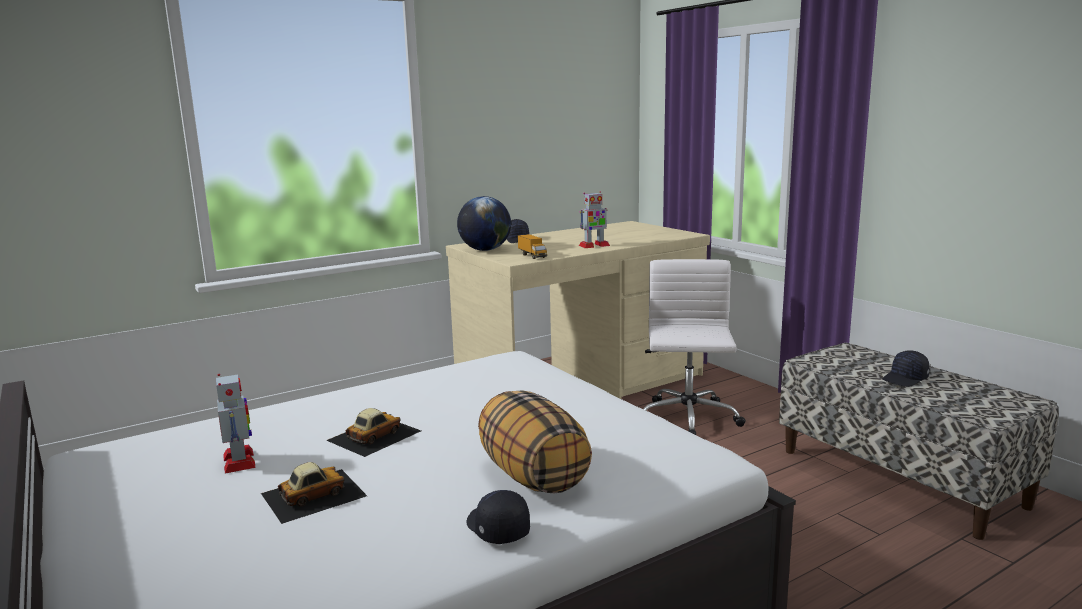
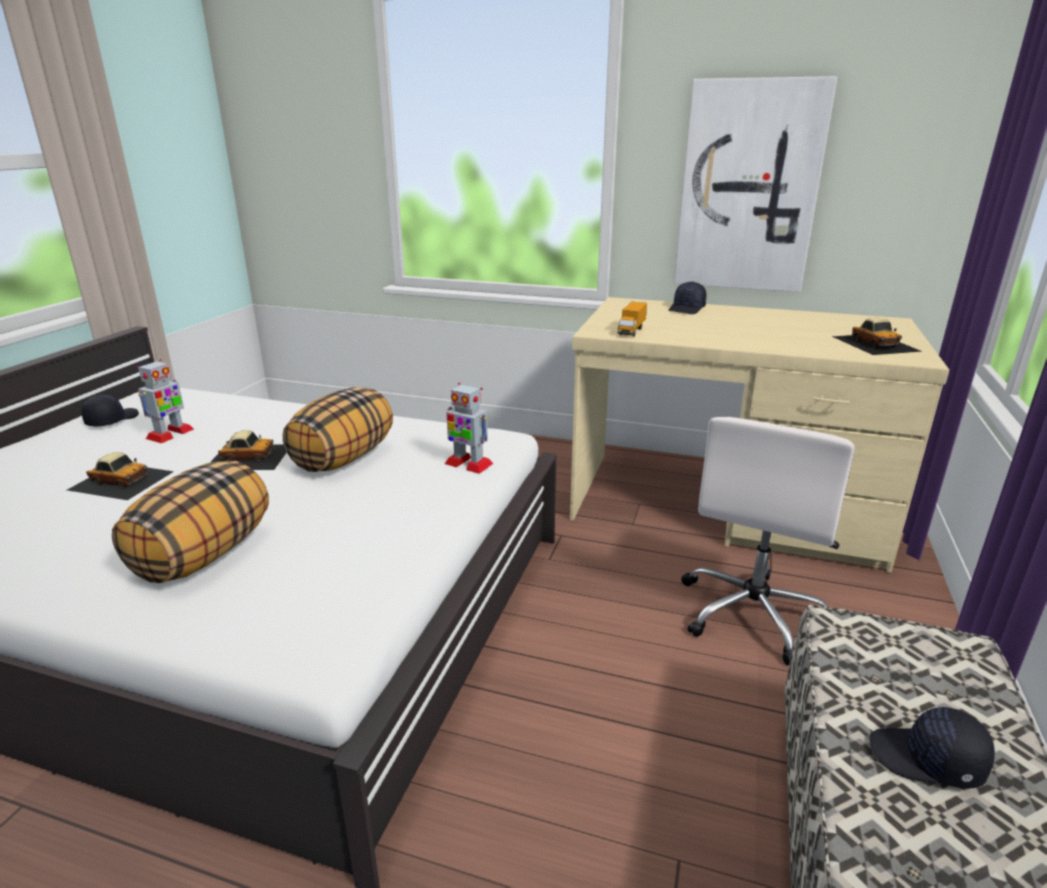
camera: 50 degrees right, 10 degrees up
globe [457,196,511,251] -> none
black cap [466,490,530,544] -> black cap moved to [81,395,139,427]
toy robot [578,192,610,248] -> toy robot moved to [445,383,494,474]
white office chair [643,259,746,435] -> white office chair turned 150 degrees clockwise [681,417,854,665]
none -> pillow [283,387,393,472]
none -> picture [674,76,837,292]
none -> toy car [832,318,922,355]

